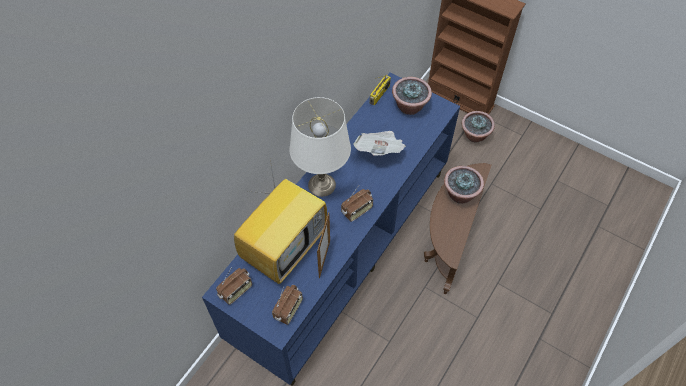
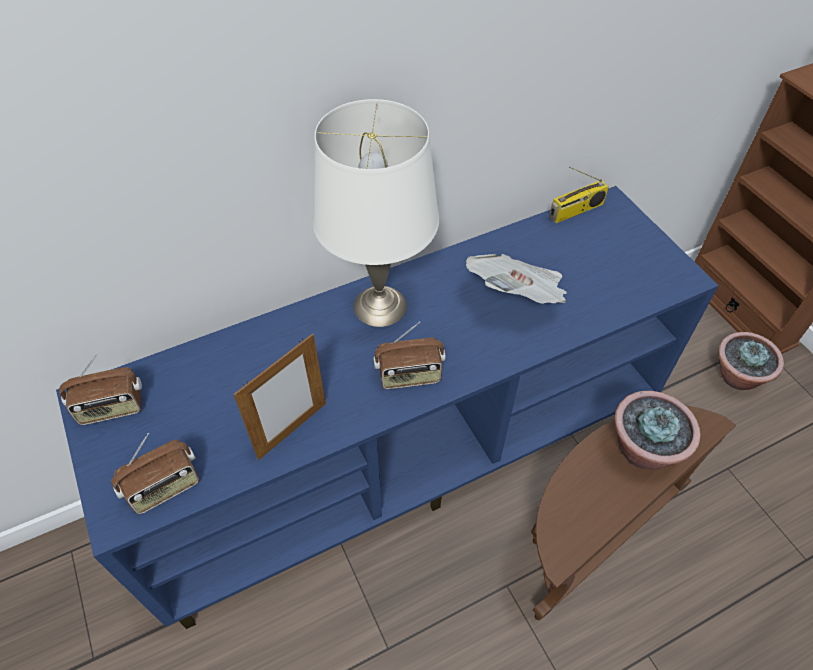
camera: 30 degrees right, 5 degrees down
television [234,160,327,284] -> none
potted plant [392,77,432,115] -> none

